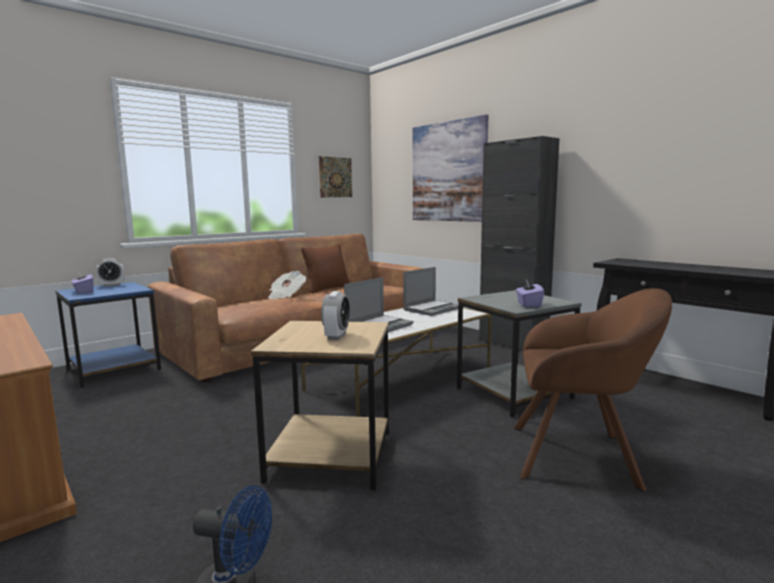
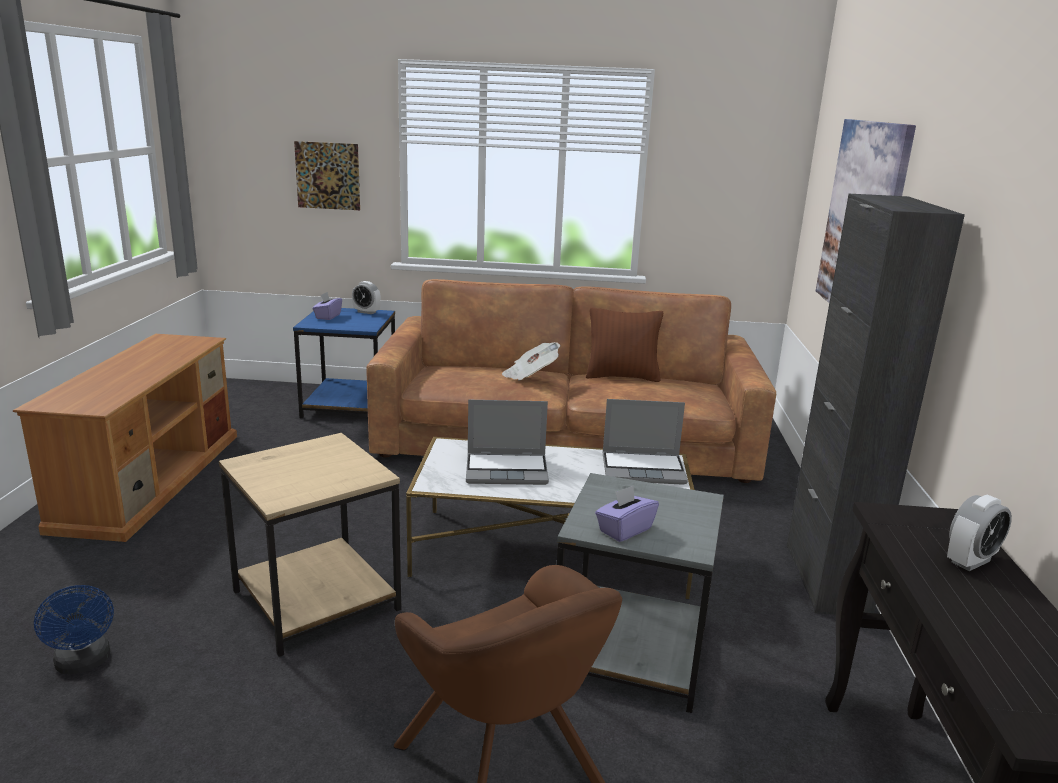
camera: 45 degrees right, 10 degrees up
picture [319,156,352,197] -> picture moved to [294,141,360,210]
alarm clock [321,291,350,340] -> alarm clock moved to [947,495,1012,571]

